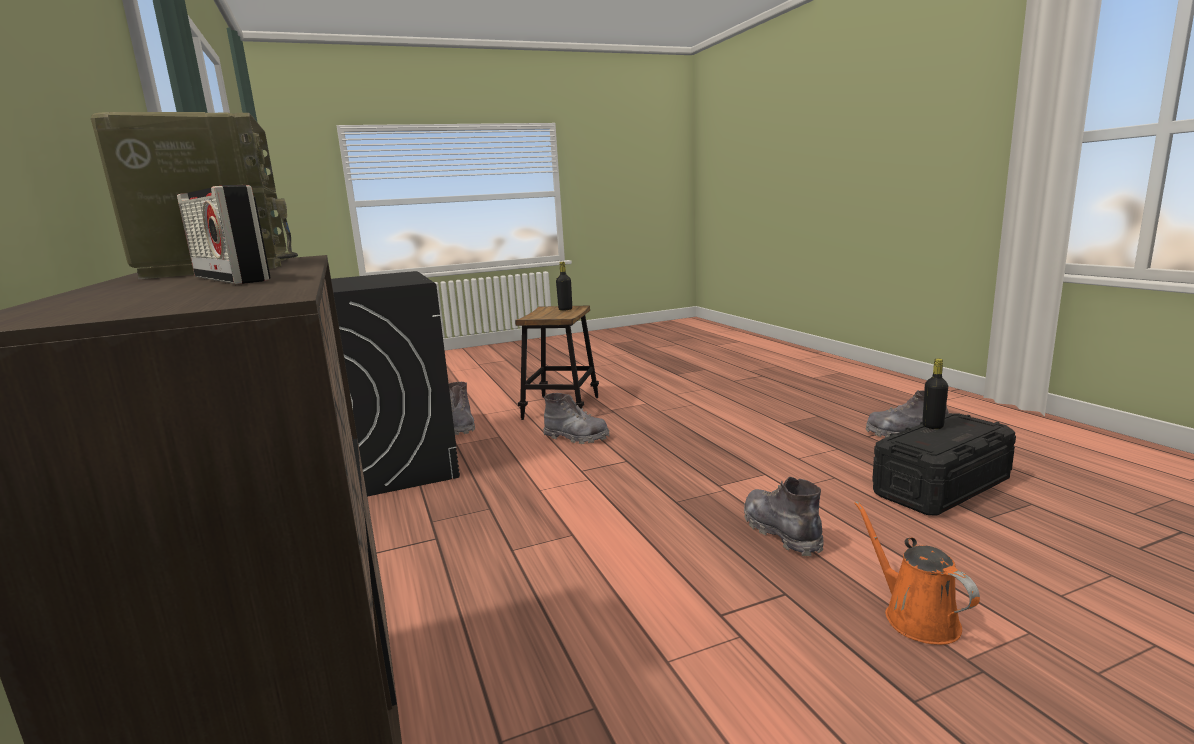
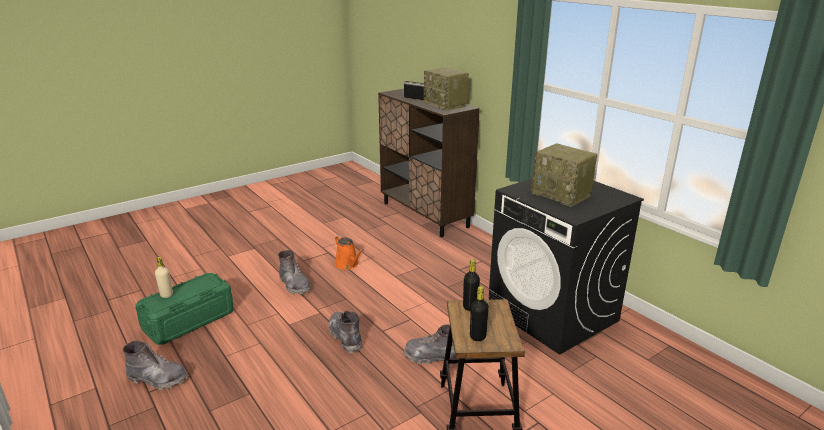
camera: 165 degrees right, 10 degrees up
grey boot [449,382,475,435] -> grey boot moved to [329,310,362,353]
orange watering can [854,501,980,645] -> orange watering can moved to [335,235,364,270]
black storage box [872,413,1016,516] -> green storage box [135,273,233,345]
black bottle [922,359,948,429] -> black bottle moved to [463,259,480,311]
none -> beige bottle [155,257,173,298]
none -> radio [531,143,597,207]

